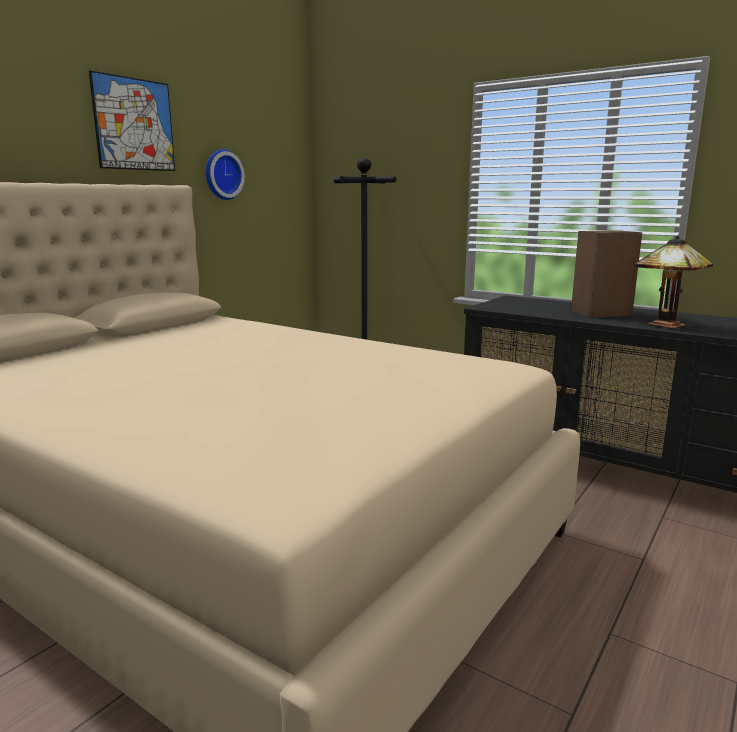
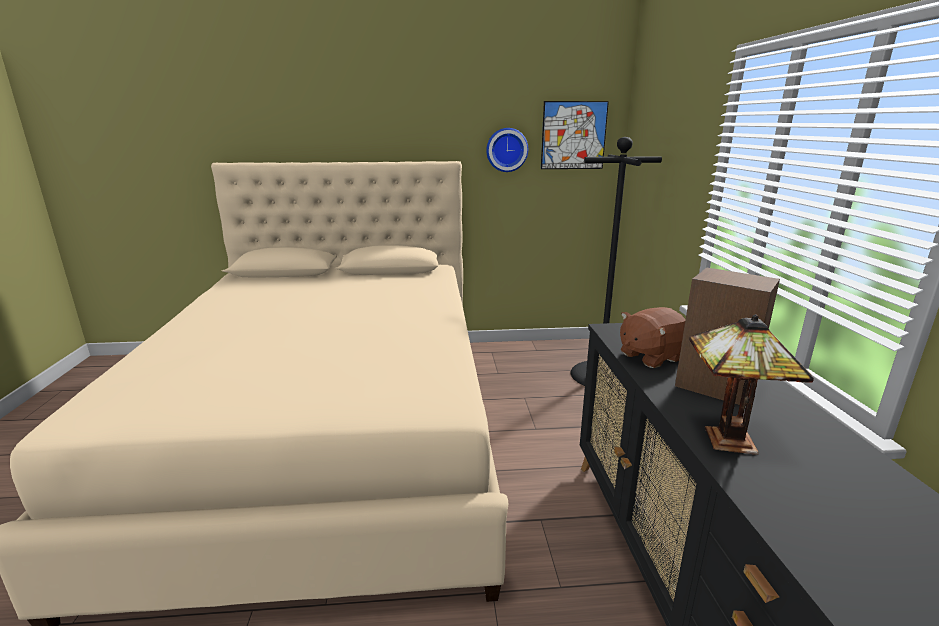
camera: 50 degrees right, 5 degrees up
picture [89,70,175,171] -> picture moved to [541,101,609,169]
none -> brown plush toy [620,307,686,368]

